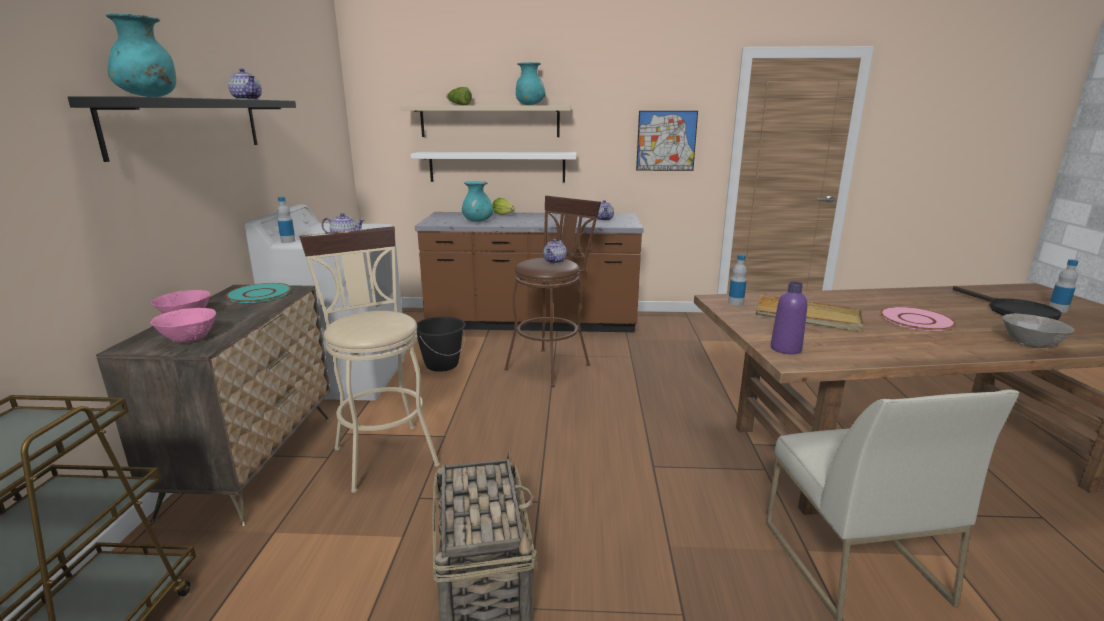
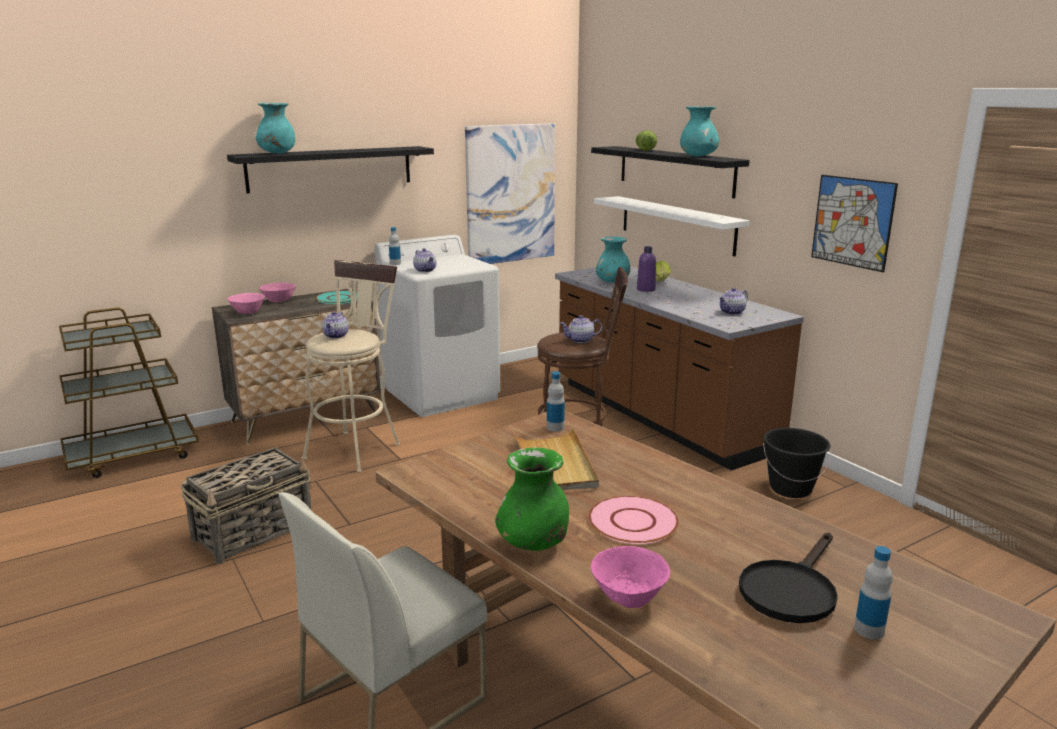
camera: 55 degrees right, 0 degrees up
teapot [228,68,262,100] -> teapot moved to [322,311,349,339]
beige shelf [401,105,571,137] -> black shelf [591,146,750,199]
black bucket [417,317,465,372] -> black bucket moved to [763,428,831,498]
purple bottle [771,281,807,354] -> purple bottle moved to [637,246,656,292]
grey bowl [1002,313,1074,348] -> pink bowl [591,546,670,608]
none -> picture [465,123,556,264]
none -> green vase [495,447,569,551]

